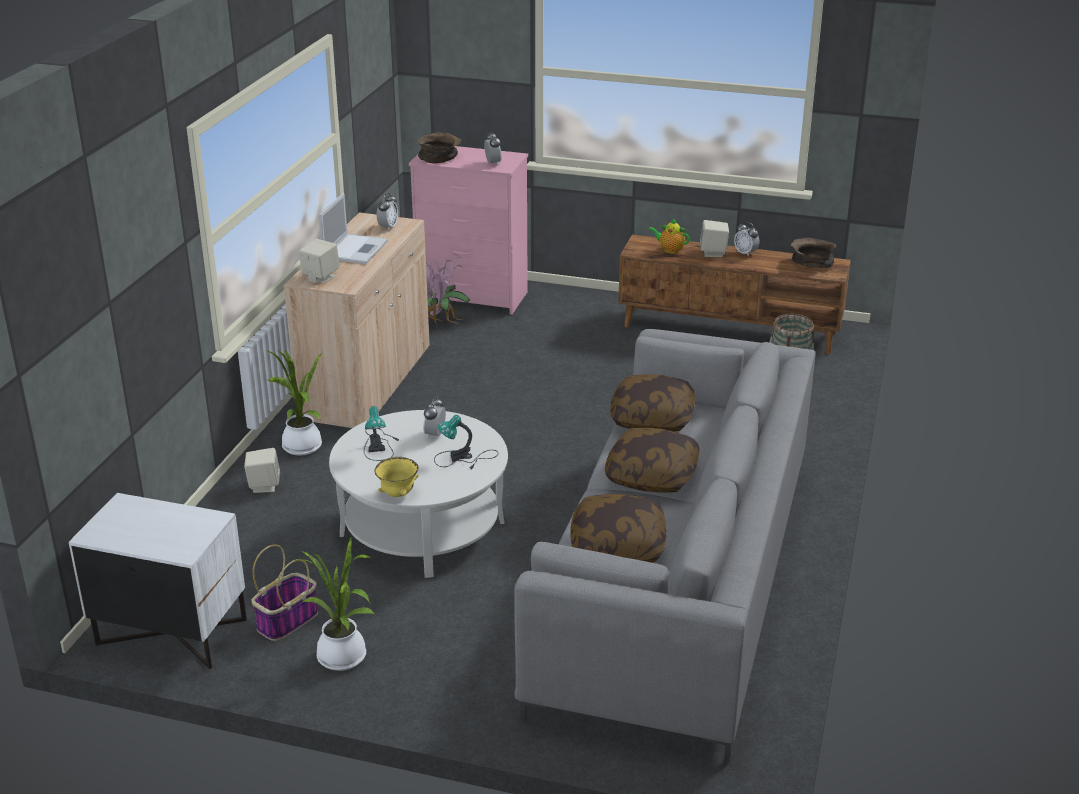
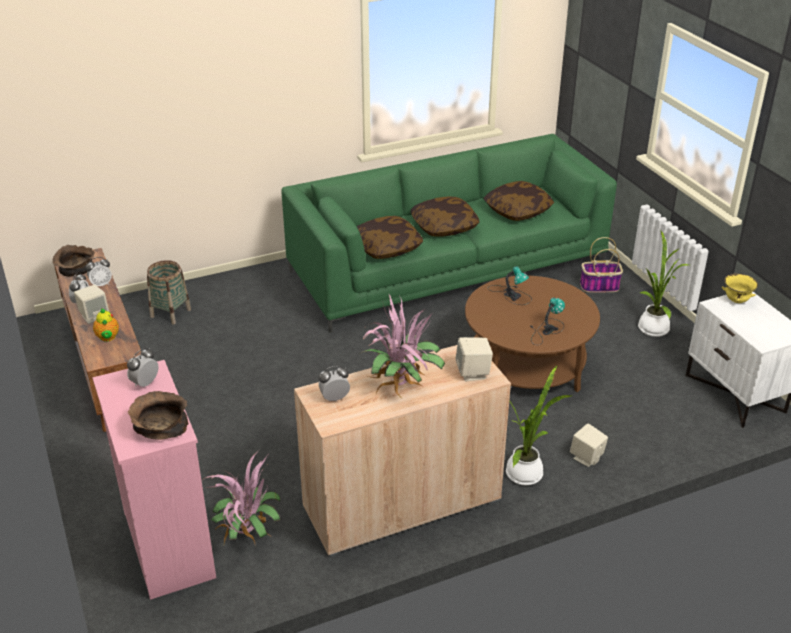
camera: 130 degrees left, 5 degrees up
basket [251,545,318,641] -> basket moved to [580,237,623,292]
laptop [318,193,388,264] -> potted plant [361,293,445,397]
white coffee table [329,410,508,578] -> brown coffee table [465,276,600,392]
yellow bowl [374,457,419,497] -> yellow bowl moved to [722,273,758,303]
alarm clock [423,397,446,439] -> alarm clock moved to [86,257,112,286]
grey sofa [514,329,816,764] -> green sofa [281,134,617,333]

